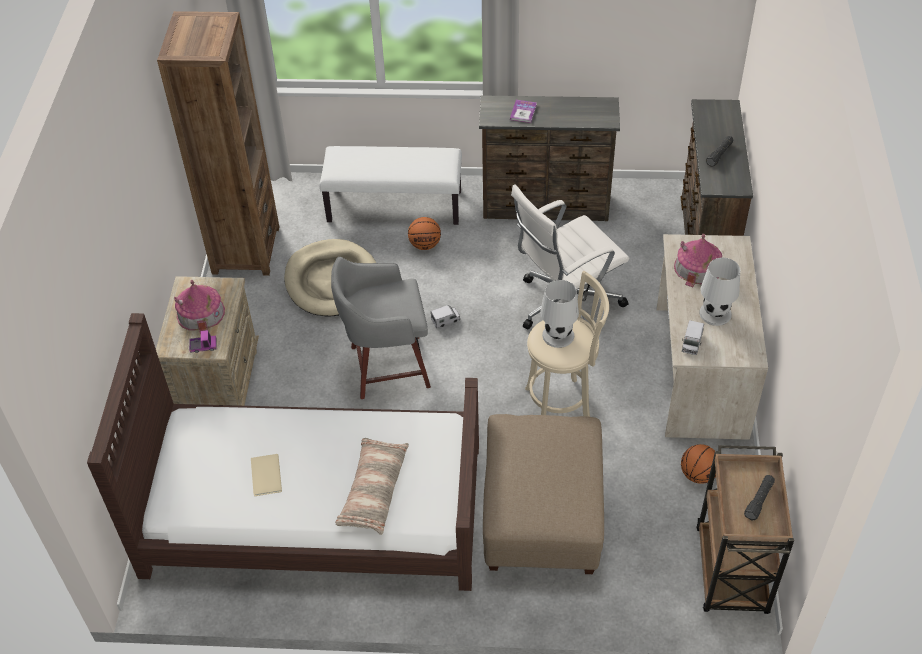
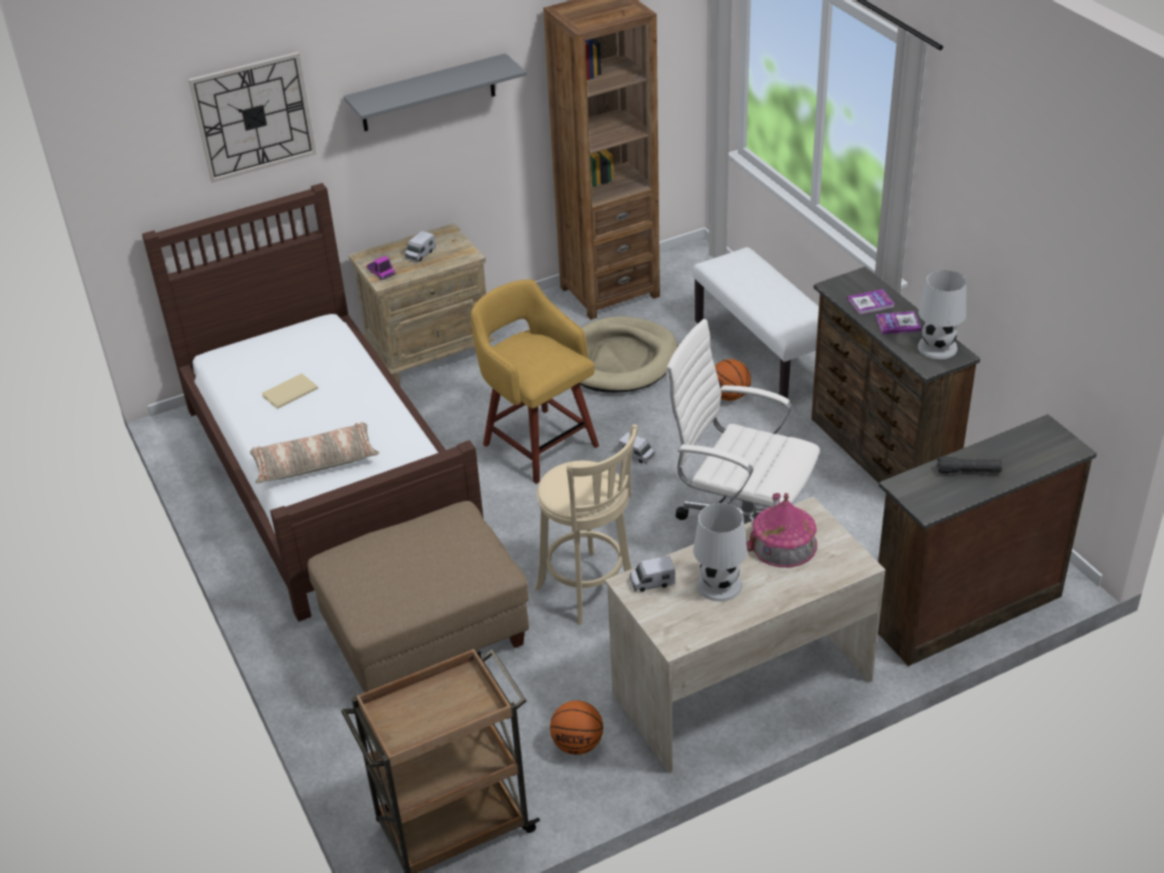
camera: 60 degrees right, 10 degrees down
toy house [174,280,225,334] -> toy truck [405,231,436,262]
grey stool [331,257,431,399] -> yellow stool [471,279,599,484]
white table lamp [540,280,579,348] -> white table lamp moved to [918,270,966,359]
black flashlight [744,475,775,520] -> none
none -> wall clock [188,52,316,183]
none -> grey shelf [344,53,527,131]
none -> book [876,311,922,334]

